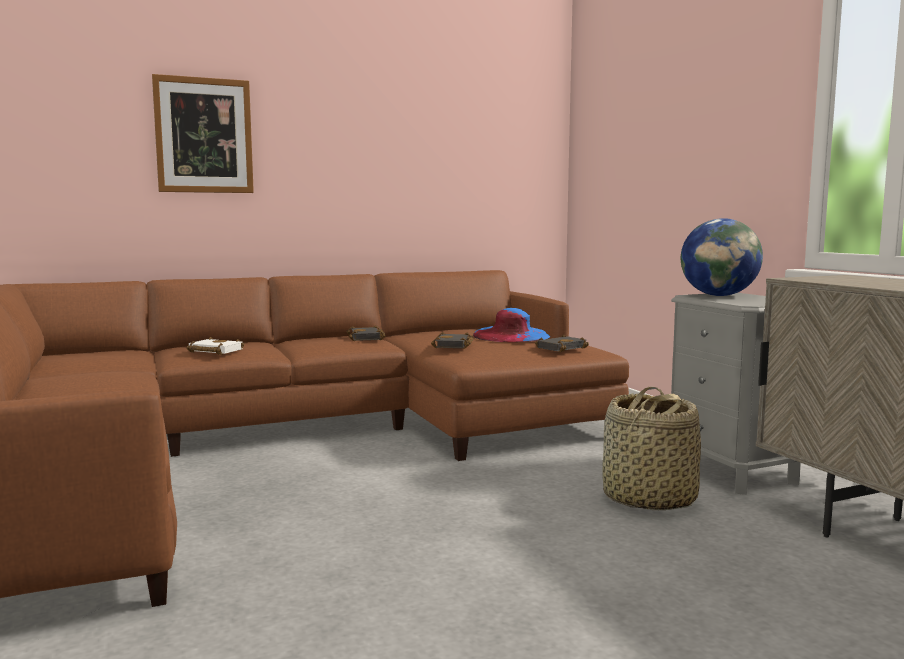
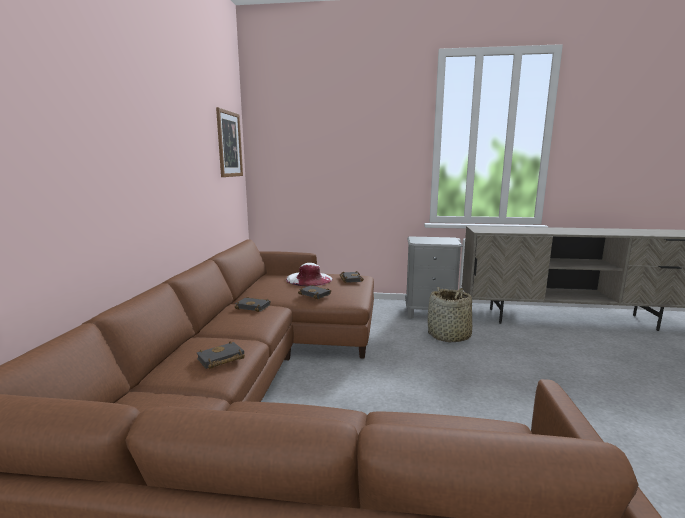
camera: 60 degrees left, 5 degrees up
picture [152,74,254,193] -> picture moved to [216,107,243,177]
white book [187,337,244,355] -> black book [197,341,245,369]
blue hat [473,308,550,342] -> white hat [286,263,333,286]
globe [681,218,763,296] -> none

